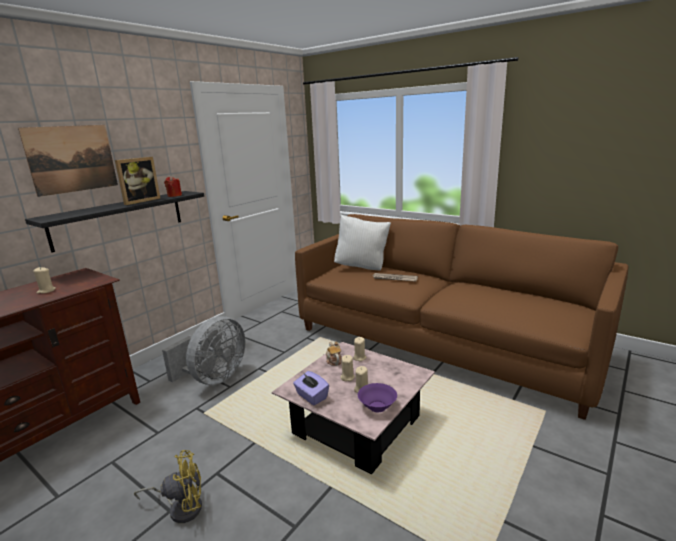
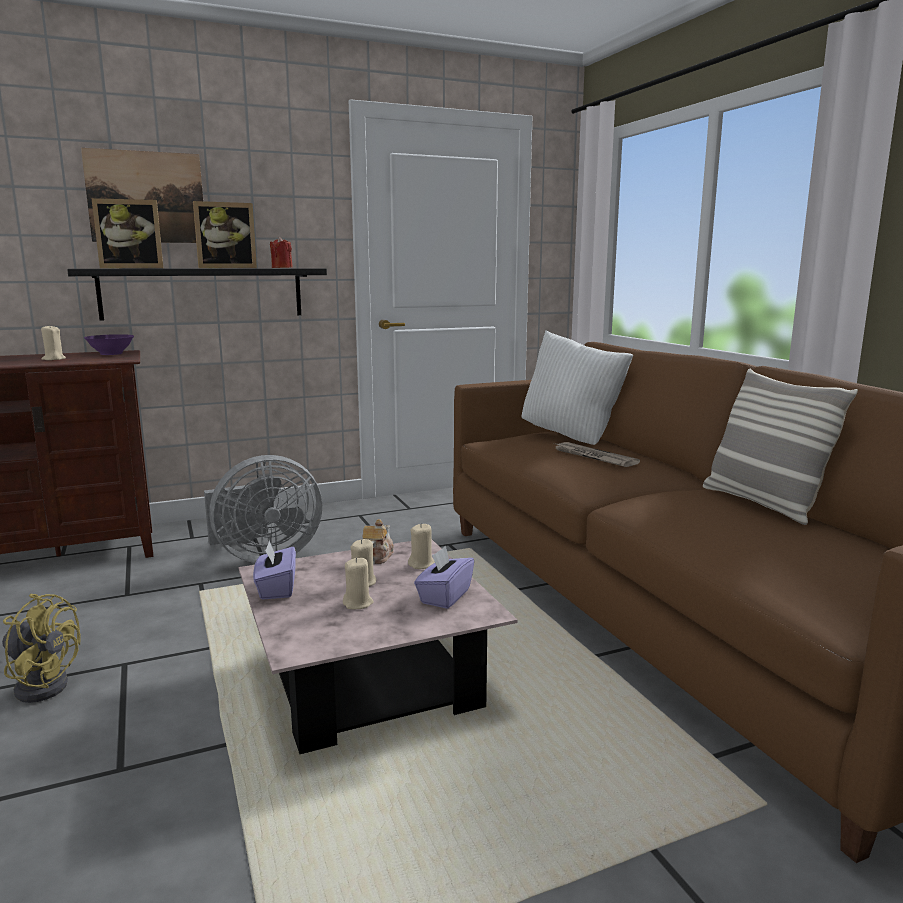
camera: 30 degrees right, 5 degrees down
purple bowl [358,383,397,412] -> purple bowl moved to [84,334,134,355]
none -> picture frame [92,198,163,268]
none -> purple tissue box [414,546,474,609]
none -> pillow [703,369,858,525]

